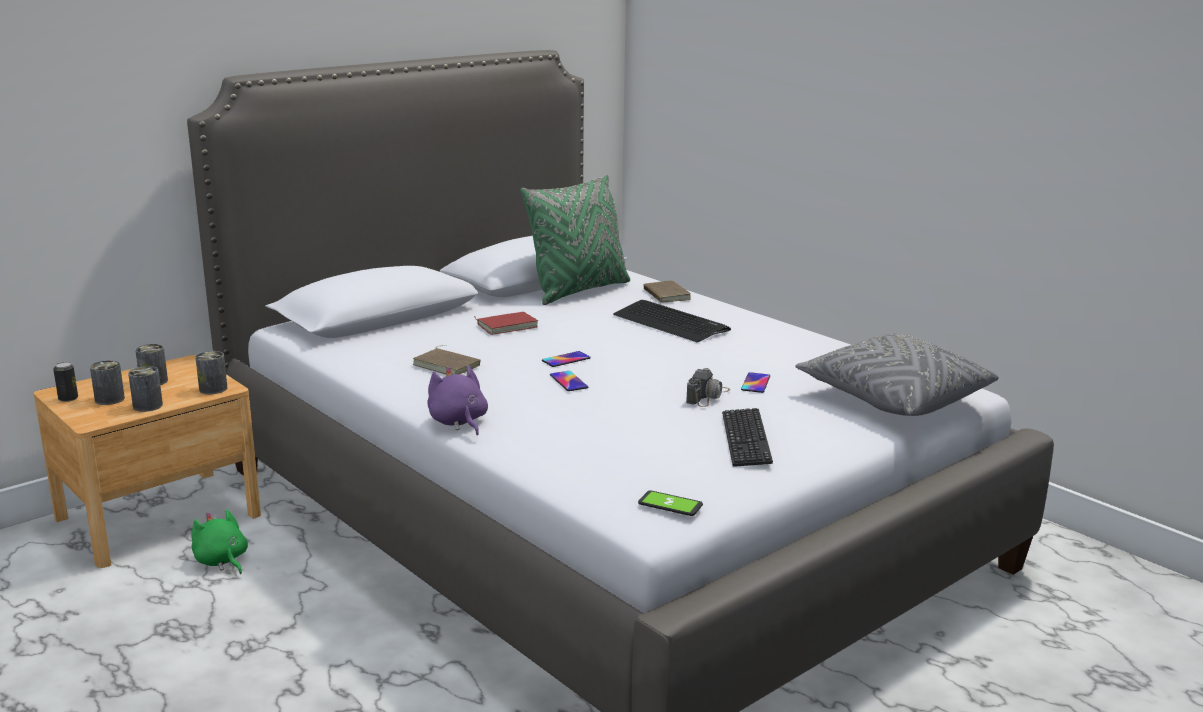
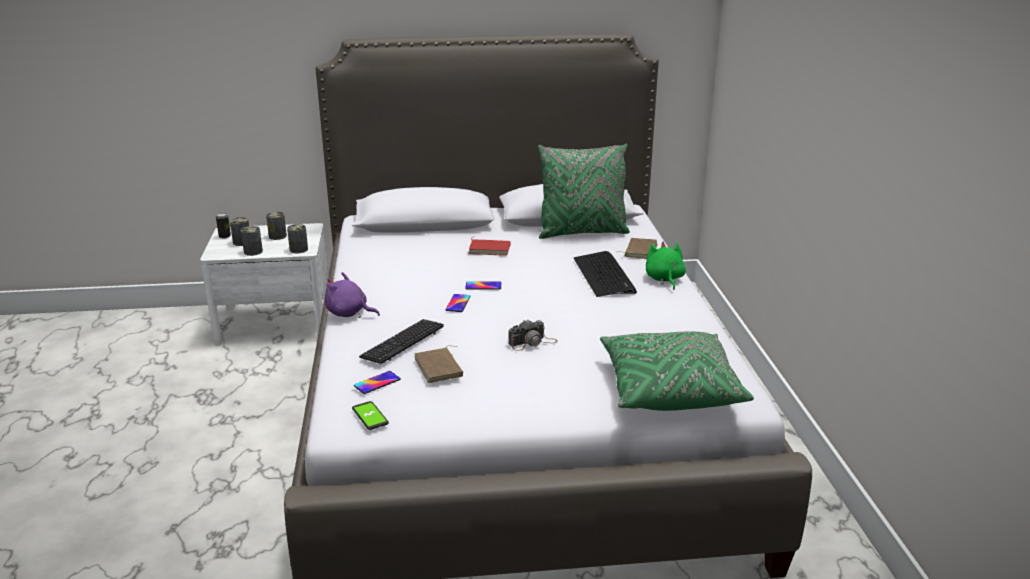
camera: 35 degrees right, 5 degrees up
brown nightstand [34,355,261,568] -> white nightstand [200,223,328,345]
green plush toy [191,509,248,574] -> green plush toy moved to [646,242,686,290]
brown book [413,345,480,375] -> brown book moved to [414,346,463,383]
purple plush toy [428,365,488,435] -> purple plush toy turned 75 degrees counterclockwise [325,272,380,318]
keyboard [722,408,773,467] -> keyboard moved to [359,319,444,364]
phone [741,372,770,393] -> phone moved to [354,371,401,394]
grey pillow [795,334,998,416] -> green pillow [600,331,754,411]

